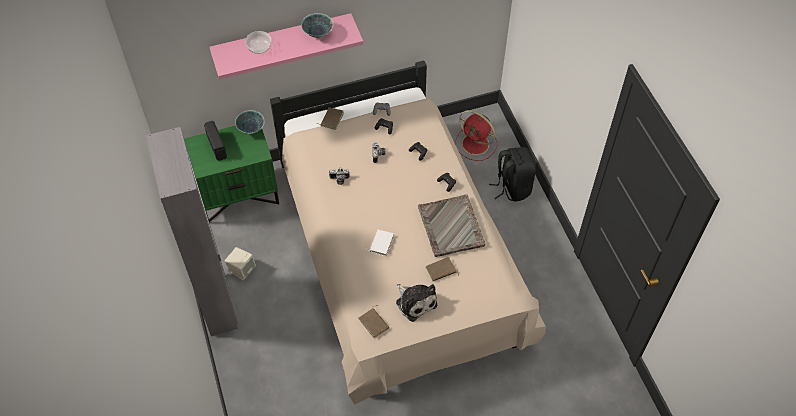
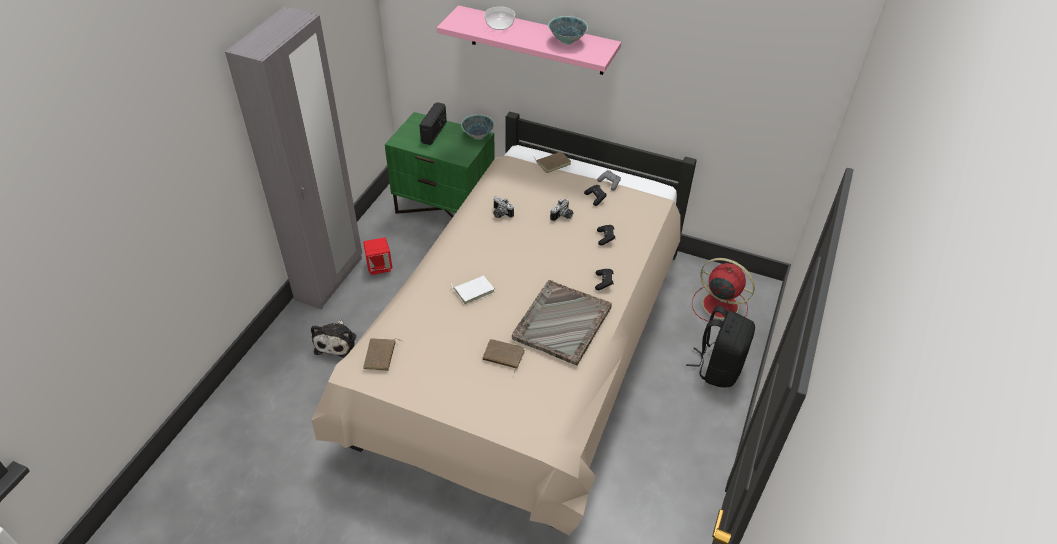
camera: 40 degrees right, 10 degrees down
beige speaker [225,247,256,280] -> red speaker [363,237,392,275]
plush toy [396,284,437,322] -> plush toy moved to [311,319,356,358]
red fan [455,110,497,161] -> red fan turned 135 degrees clockwise [692,258,755,322]

